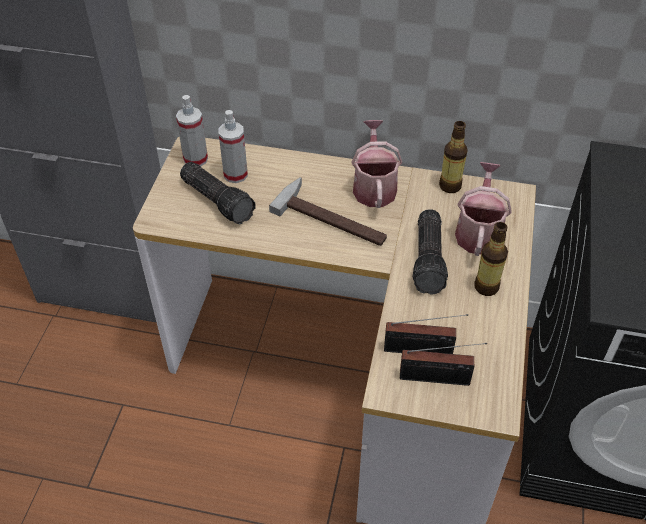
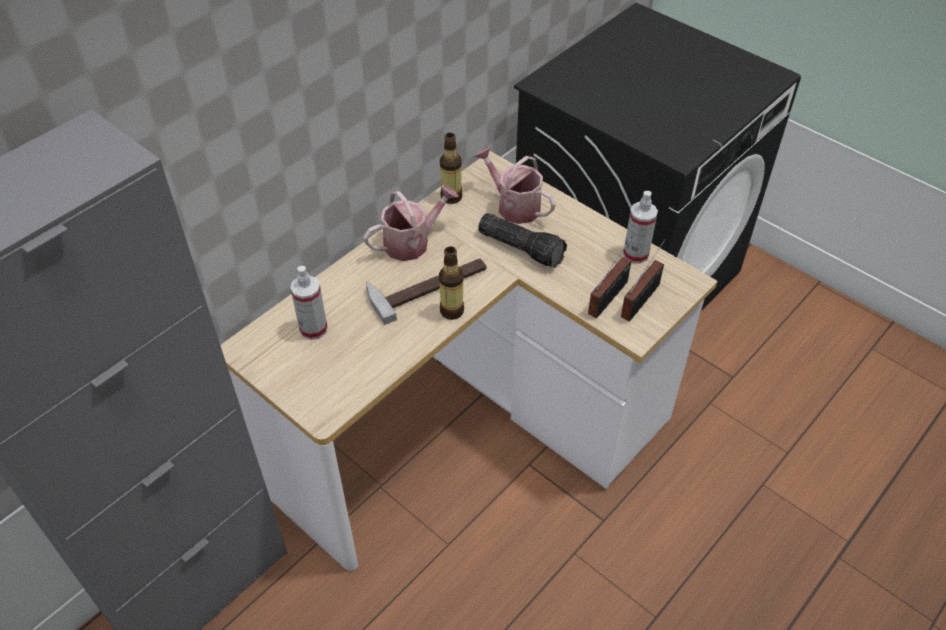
camera: 60 degrees left, 0 degrees up
spray bottle [176,95,208,166] -> spray bottle moved to [623,191,658,264]
flashlight [180,162,256,224] -> none
watering can [352,120,402,208] -> watering can turned 120 degrees clockwise [364,185,459,261]
bottle [475,222,508,296] -> bottle moved to [439,246,464,320]

